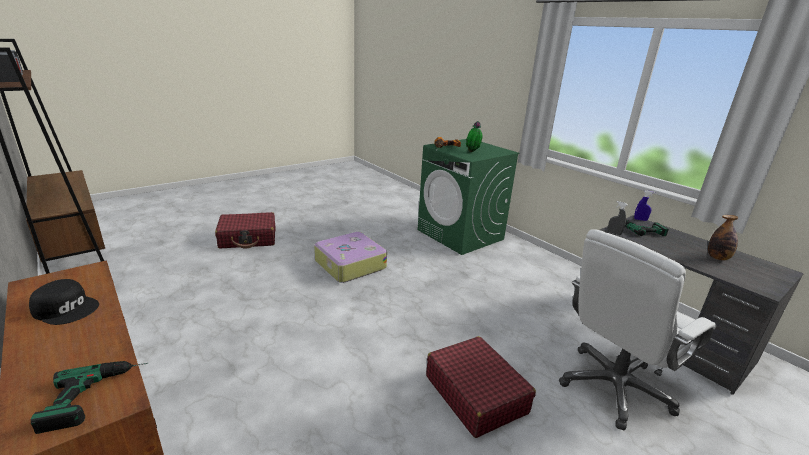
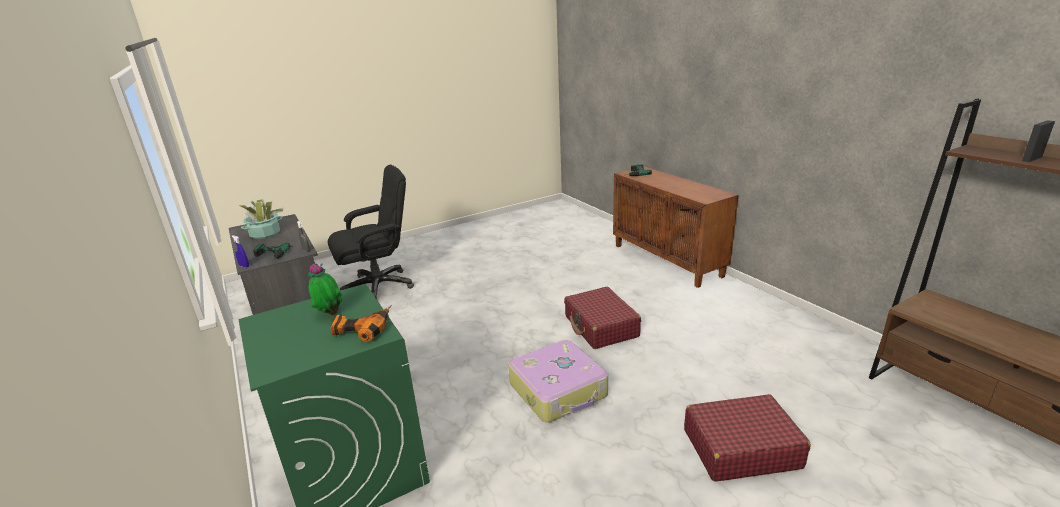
camera: 170 degrees left, 0 degrees up
black cap [29,279,99,325] -> none
red suitcase [426,336,536,438] -> red suitcase moved to [564,287,641,349]
white office chair [559,229,716,430] -> black office chair [328,165,414,301]
bottle [708,215,738,261] -> potted plant [239,199,284,239]

